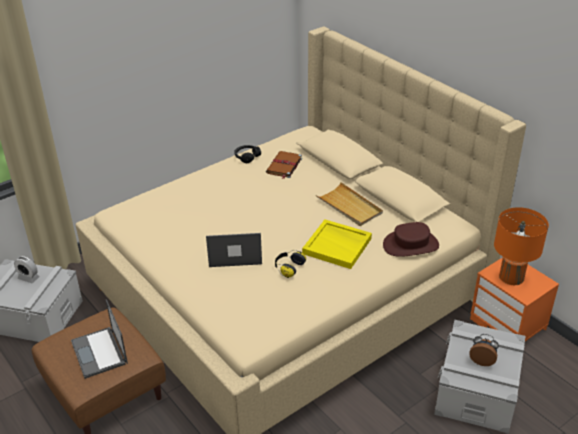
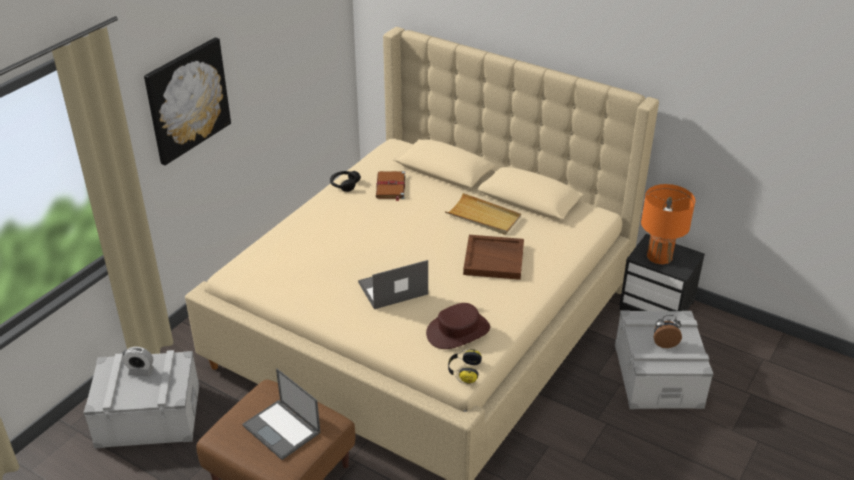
camera: 20 degrees left, 0 degrees up
headphones [275,250,306,278] -> headphones moved to [448,349,482,384]
yellow tray [302,220,372,269] -> brown tray [463,235,524,280]
brown hat [383,222,439,257] -> brown hat moved to [426,303,490,349]
orange nightstand [470,257,559,341] -> black nightstand [619,234,705,311]
none -> picture [144,37,231,165]

